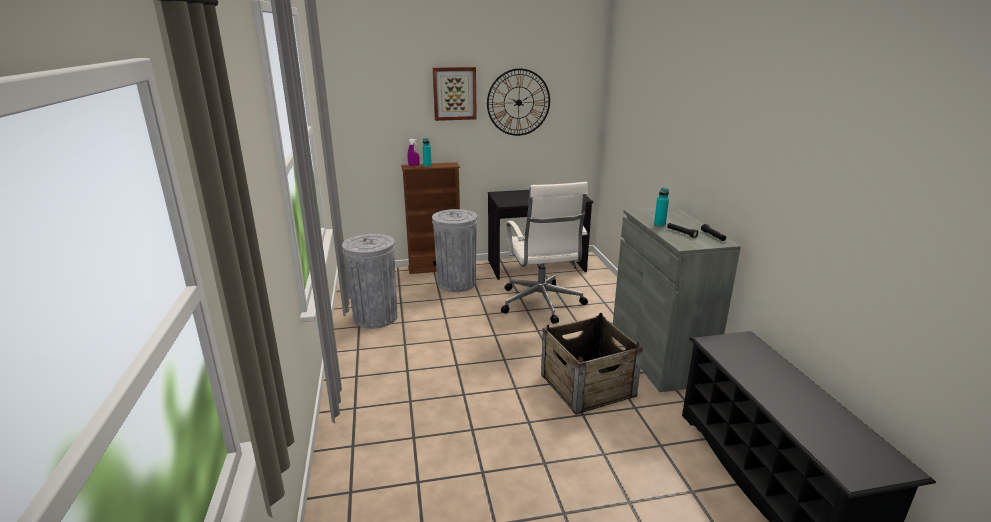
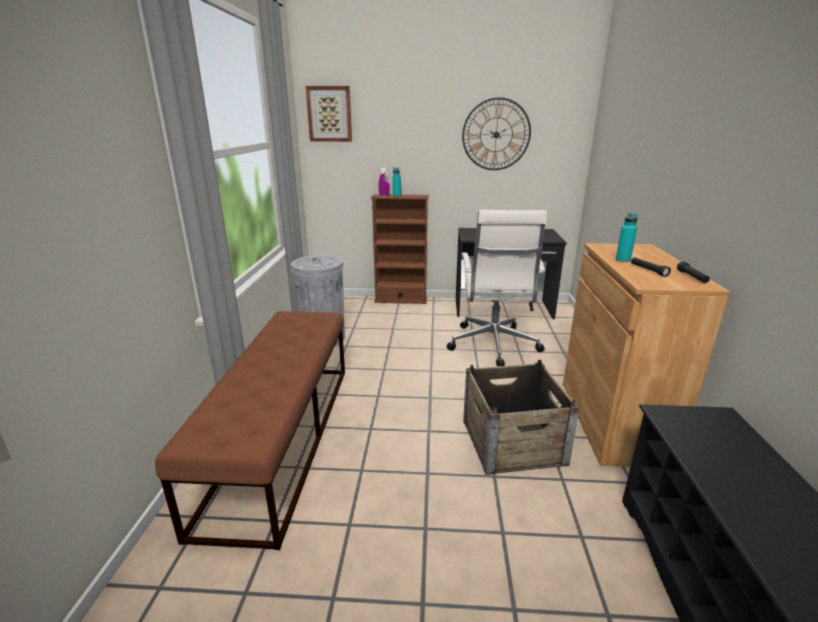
camera: 15 degrees right, 0 degrees up
grey trash can [432,209,477,292] -> none
picture [433,67,477,121] -> picture moved to [306,86,352,142]
grey cabinet [613,206,741,392] -> brown cabinet [563,243,730,467]
none -> brown bench [155,311,345,550]

